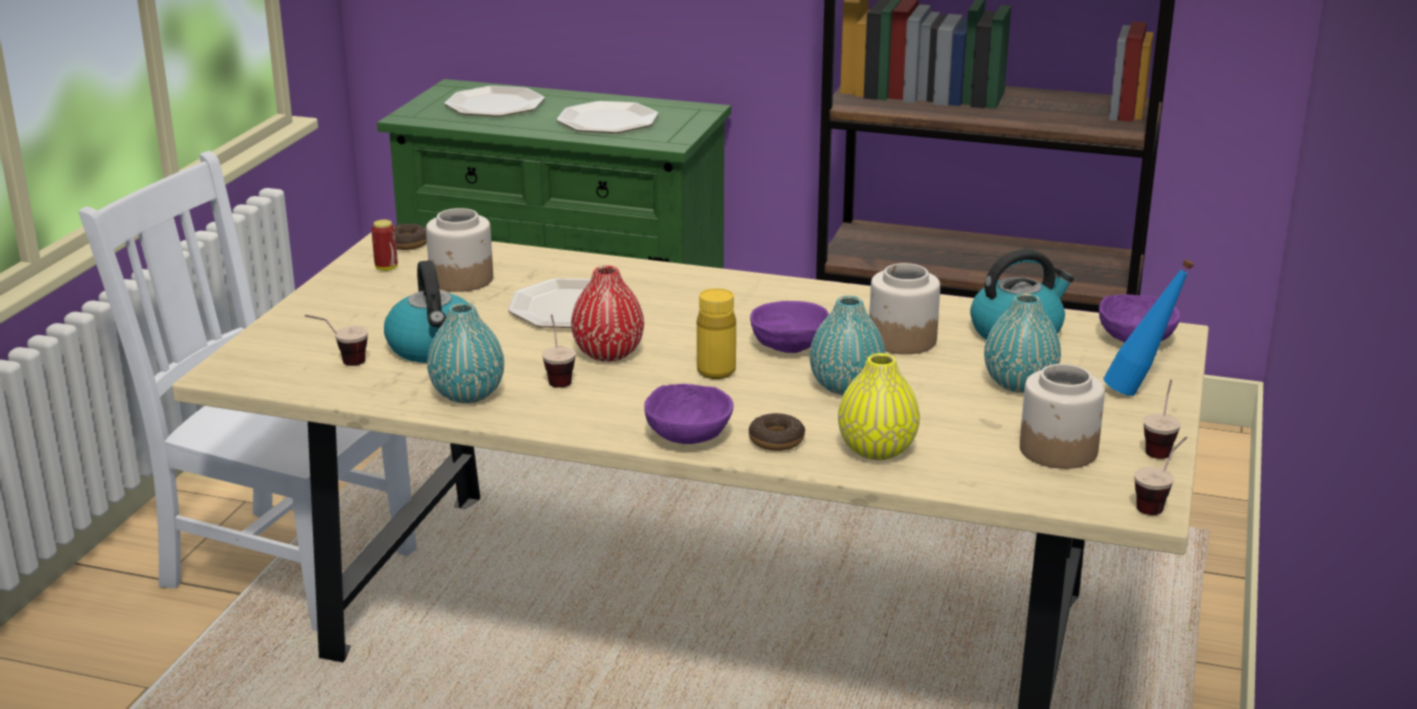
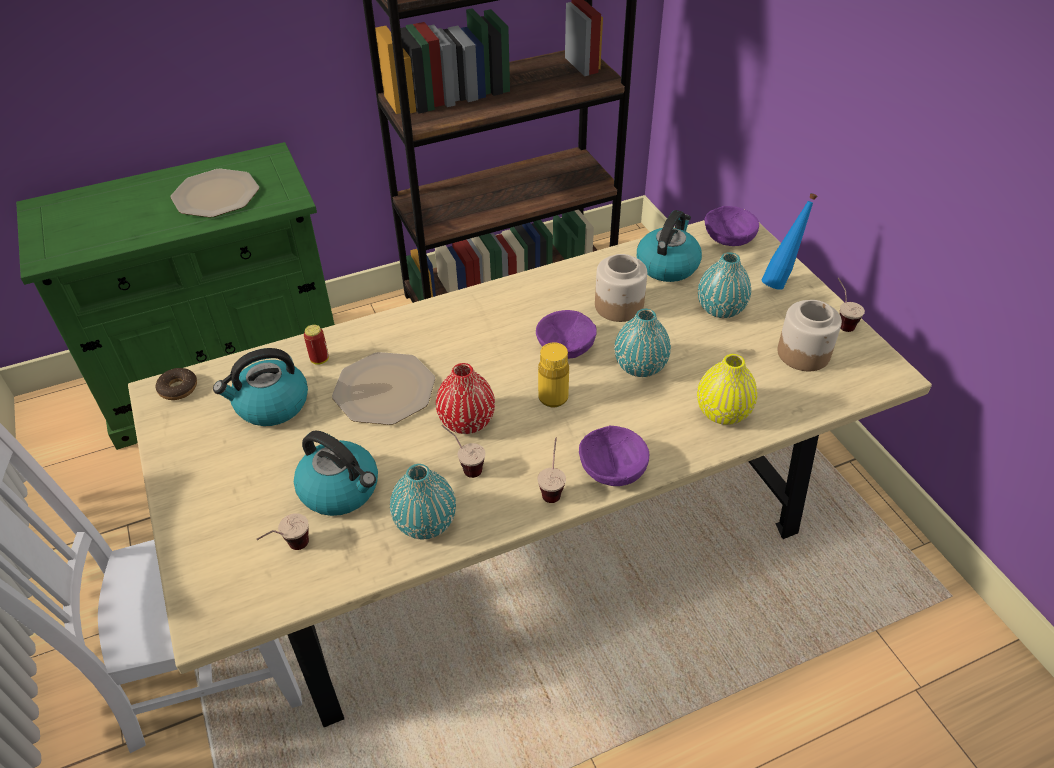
camera: 40 degrees left, 20 degrees up
can [371,220,398,271] -> can moved to [304,325,329,365]
jar [426,208,493,292] -> kettle [213,348,308,426]
plate [444,86,545,117] -> none
donut [749,413,805,451] -> none
cup [1134,436,1187,515] -> cup moved to [537,437,566,503]

